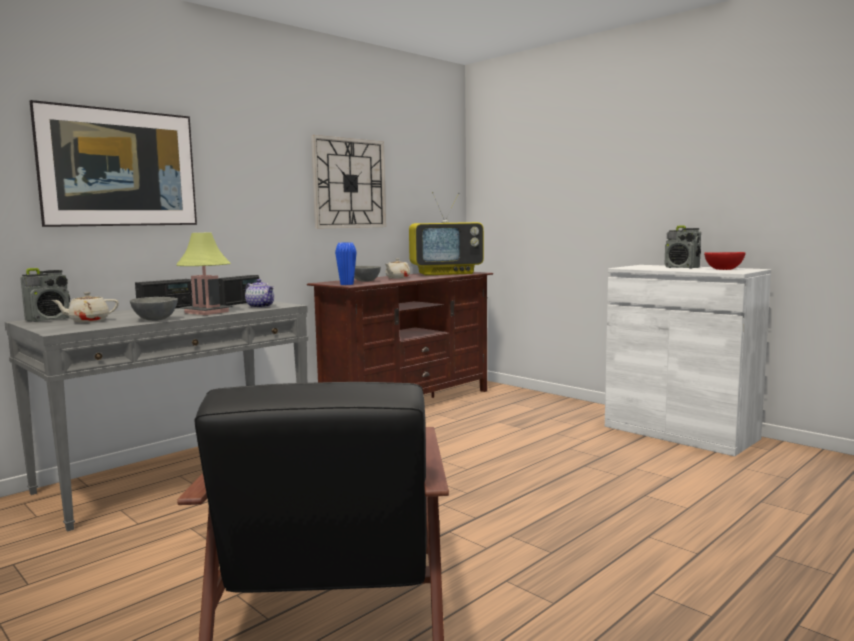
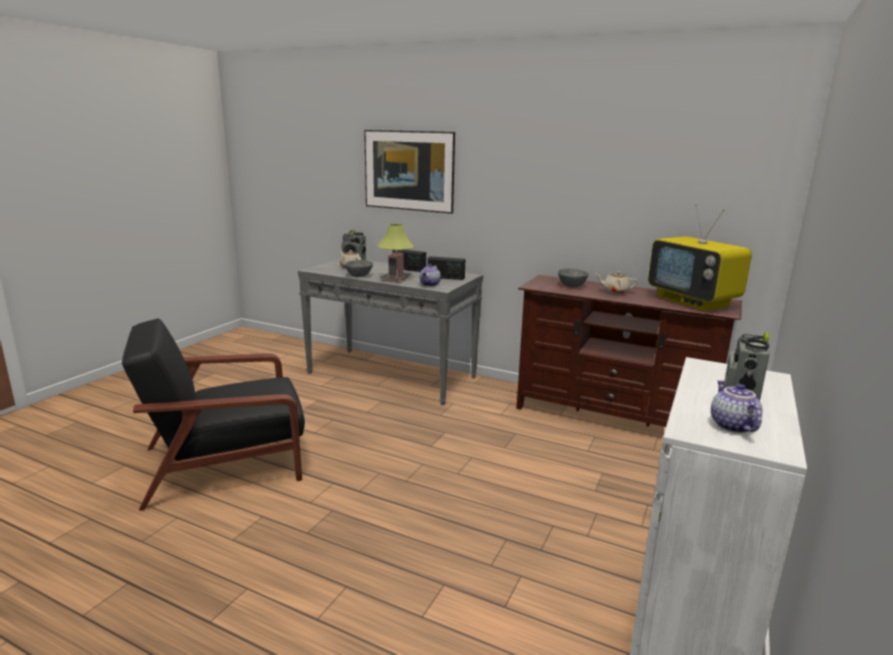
camera: 70 degrees right, 10 degrees up
wall clock [311,135,386,229] -> none
blue vase [335,242,357,285] -> none
red bowl [704,252,746,270] -> teapot [711,380,763,433]

